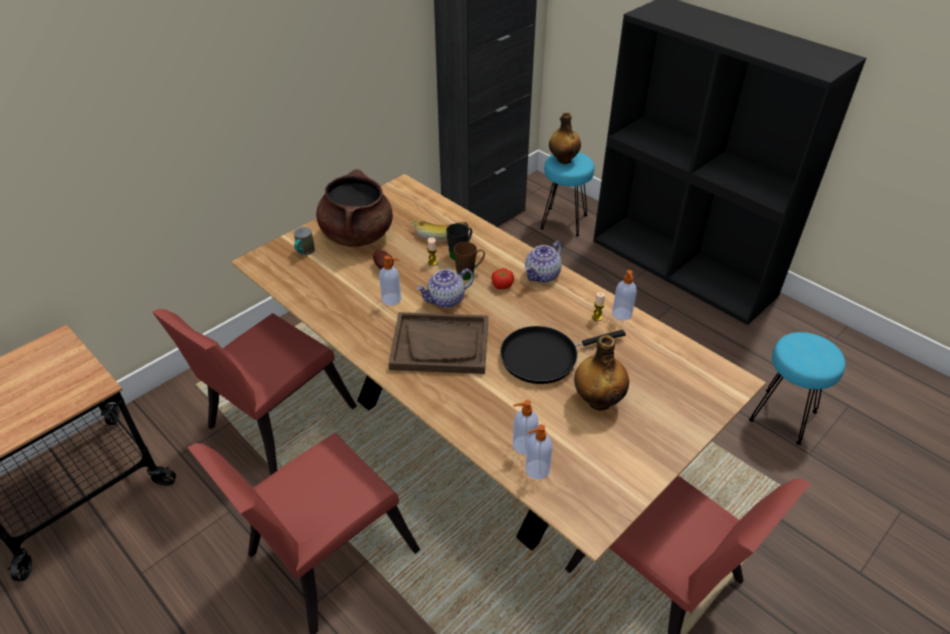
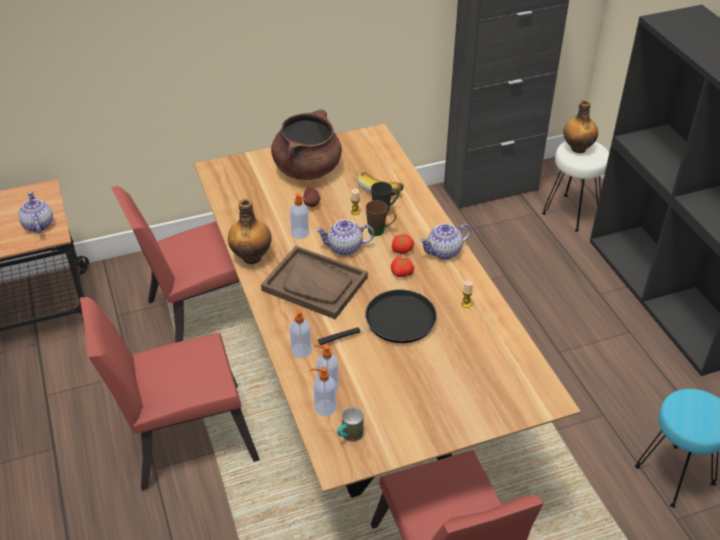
camera: 25 degrees right, 0 degrees up
mug [294,227,315,256] -> mug moved to [337,407,363,442]
black frying pan [500,326,626,384] -> black frying pan turned 150 degrees clockwise [318,290,437,345]
turquoise stool [540,153,594,236] -> white stool [542,141,609,232]
bottle [574,335,629,411] -> bottle moved to [228,199,271,264]
soap dispenser [612,270,637,320] -> soap dispenser moved to [290,310,312,358]
none -> teapot [18,191,53,234]
none -> tomato [391,257,414,277]

